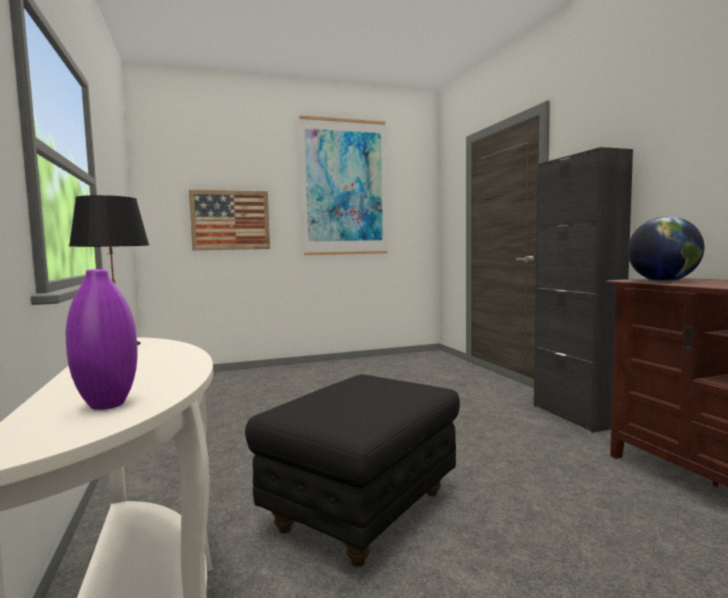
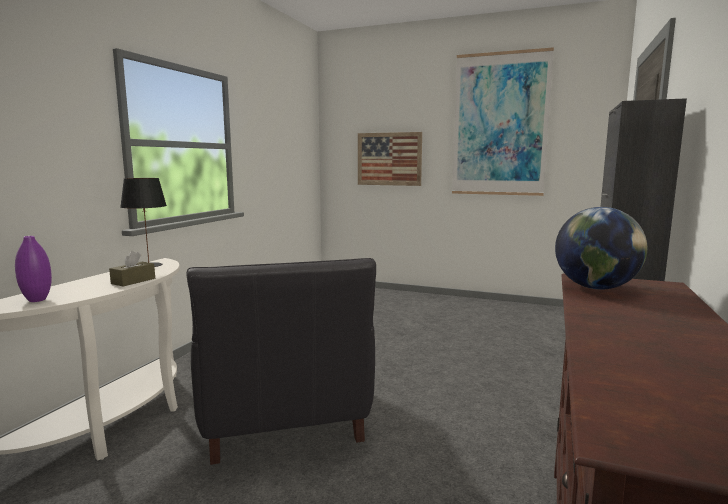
camera: 40 degrees right, 5 degrees up
black ottoman [245,374,460,567] -> black armchair [187,258,376,465]
none -> brown tissue box [109,251,155,286]

